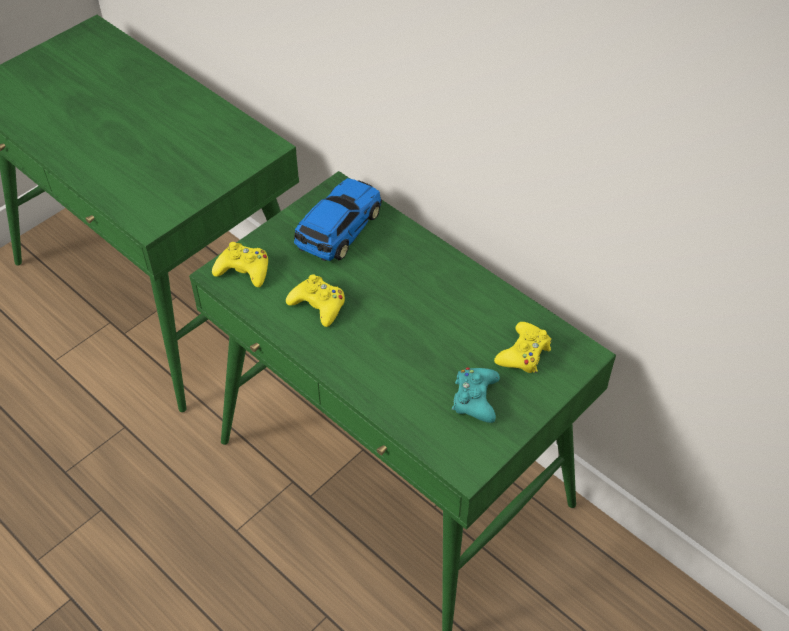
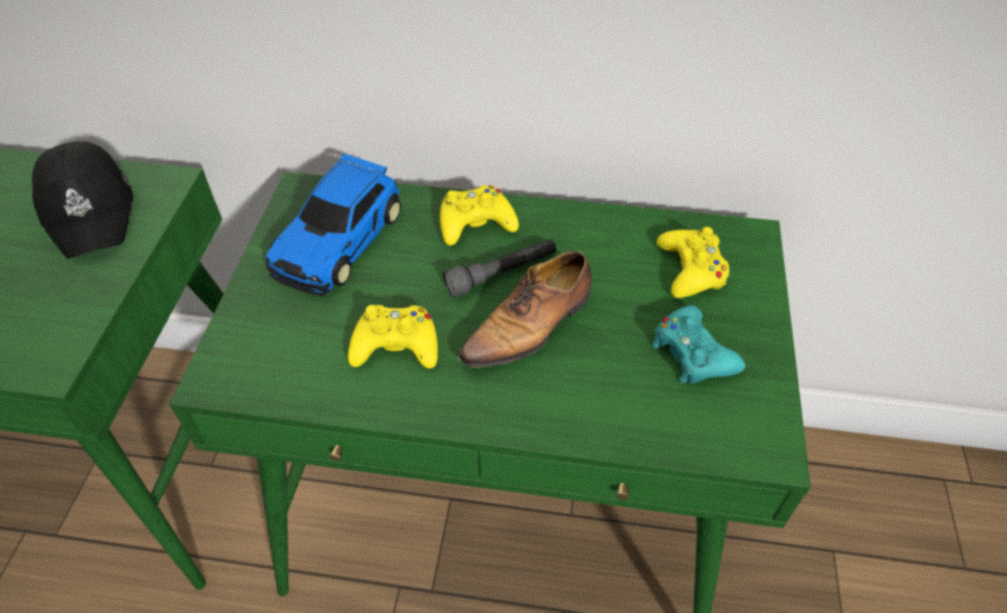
camera: 35 degrees left, 0 degrees up
yellow game controller [212,242,268,287] -> yellow game controller moved to [440,185,519,246]
toy car [294,178,382,261] -> toy car turned 150 degrees counterclockwise [266,153,401,297]
none -> black cap [32,141,133,259]
none -> grey flashlight [443,239,556,298]
none -> shoe [458,250,592,374]

